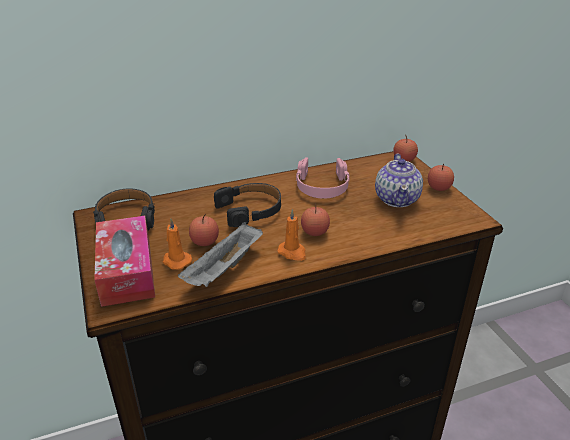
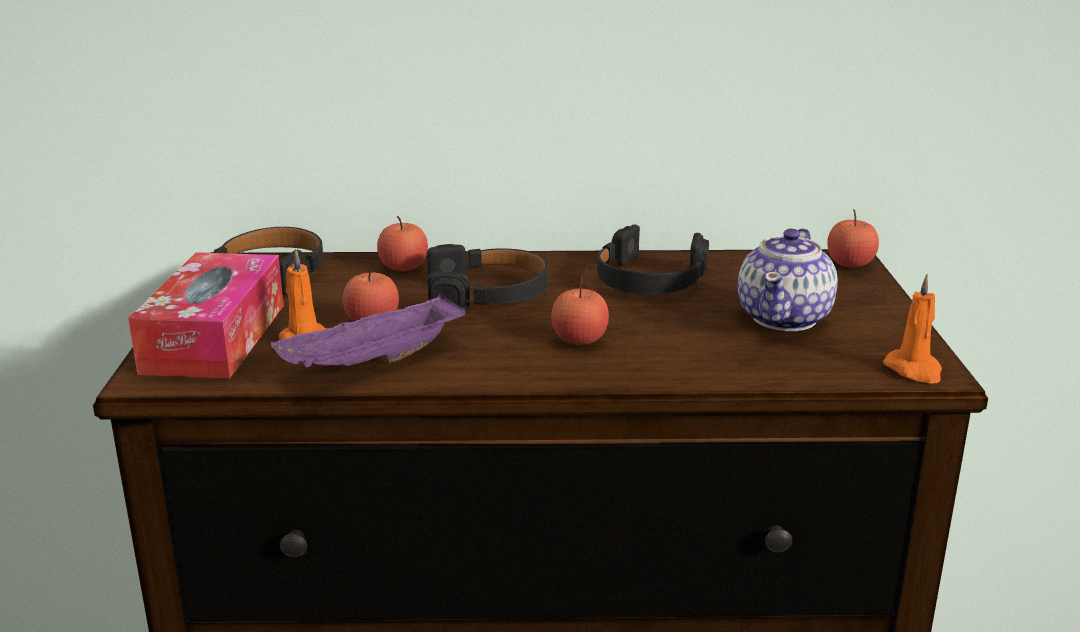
camera: 20 degrees right, 10 degrees down
grey tray [178,222,263,287] -> purple tray [271,293,466,367]
orange candle [277,209,306,261] -> orange candle moved to [883,274,942,384]
pink headphones [296,157,350,199] -> black headphones [597,224,709,295]
apple [428,164,454,191] -> apple moved to [377,216,428,271]

